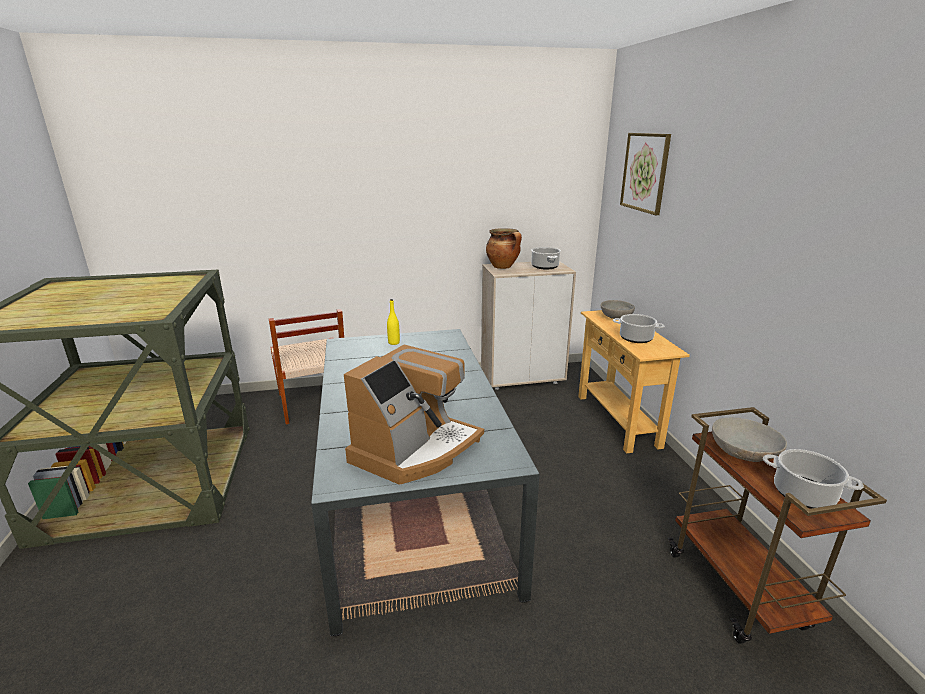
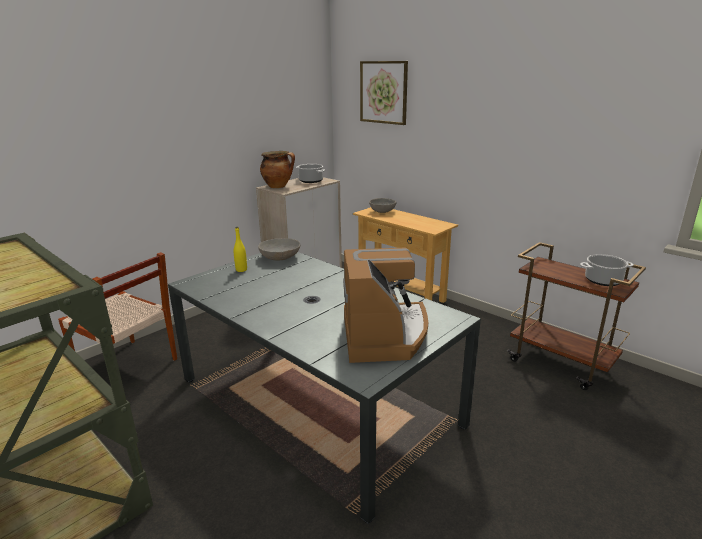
camera: 35 degrees left, 0 degrees up
cooking pot [613,314,665,343] -> none
grey bowl [712,418,787,462] -> grey bowl moved to [258,238,300,260]

